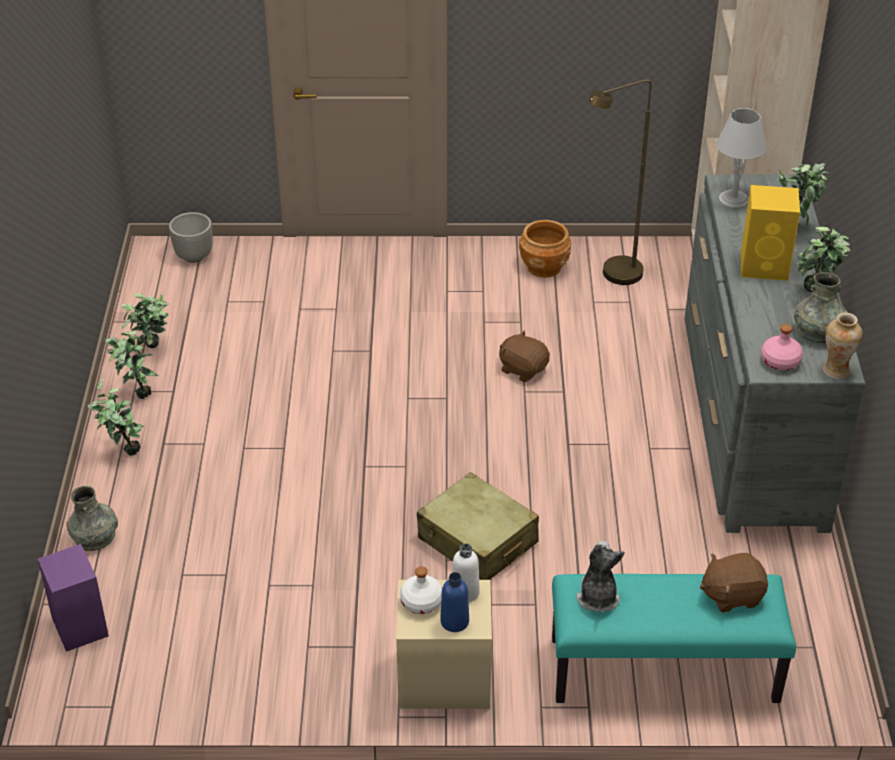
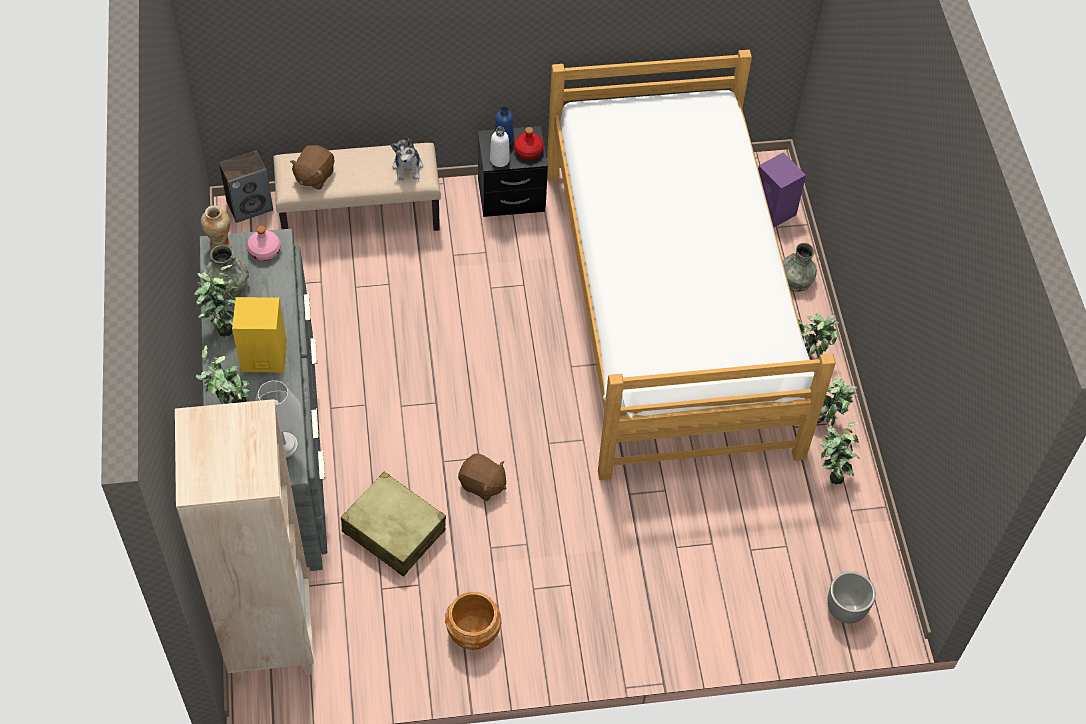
camera: 170 degrees right, 15 degrees up
beige nightstand [396,580,492,709] -> black nightstand [478,126,548,217]
white bottle [400,566,442,614] -> red bottle [514,127,544,160]
beige suitcase [417,472,539,580] -> beige suitcase moved to [341,471,446,577]
turquoise bench [552,574,796,703] -> beige bench [273,143,441,231]
brown floor lamp [589,79,652,285] -> none
brown plush toy [700,553,768,613] -> brown plush toy turned 135 degrees clockwise [290,145,334,189]
none -> speaker [219,151,273,223]
none -> bed [547,50,836,480]

